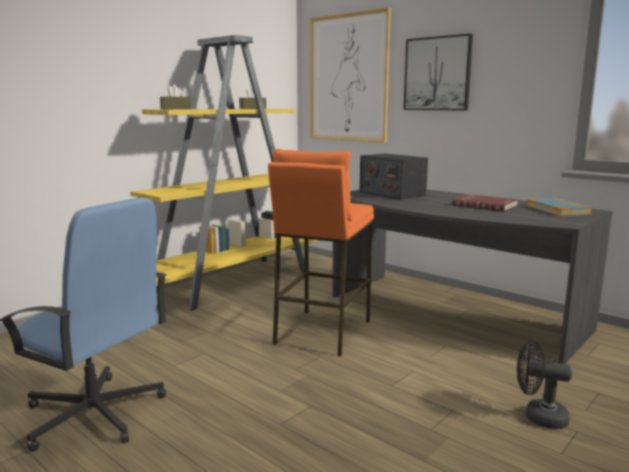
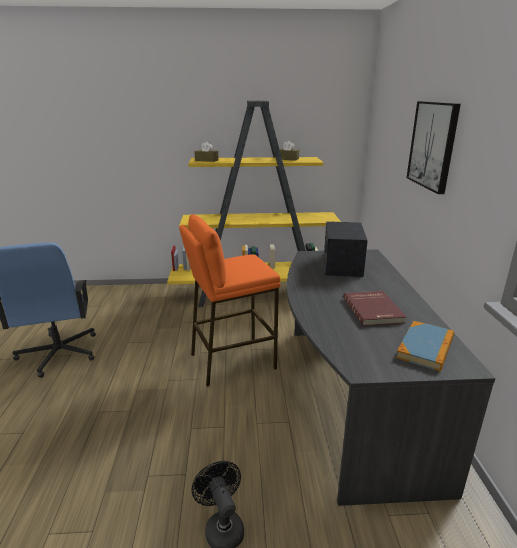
camera: 45 degrees right, 10 degrees up
picture [310,7,391,143] -> none

